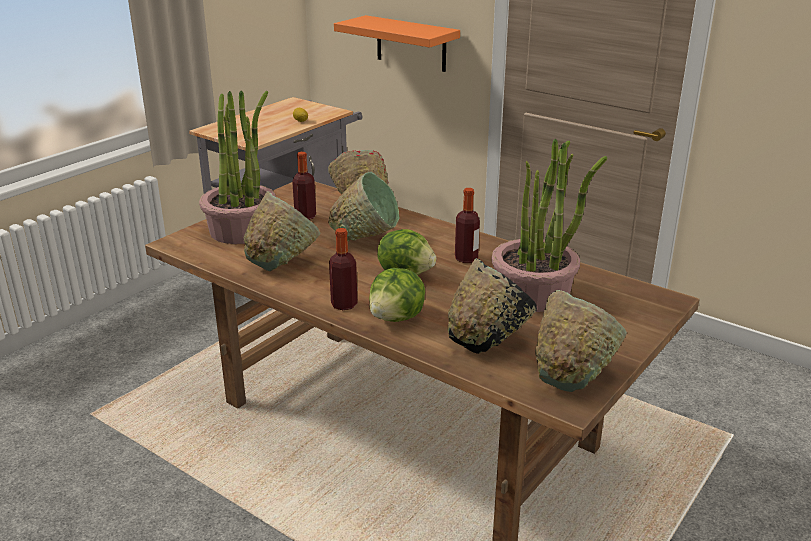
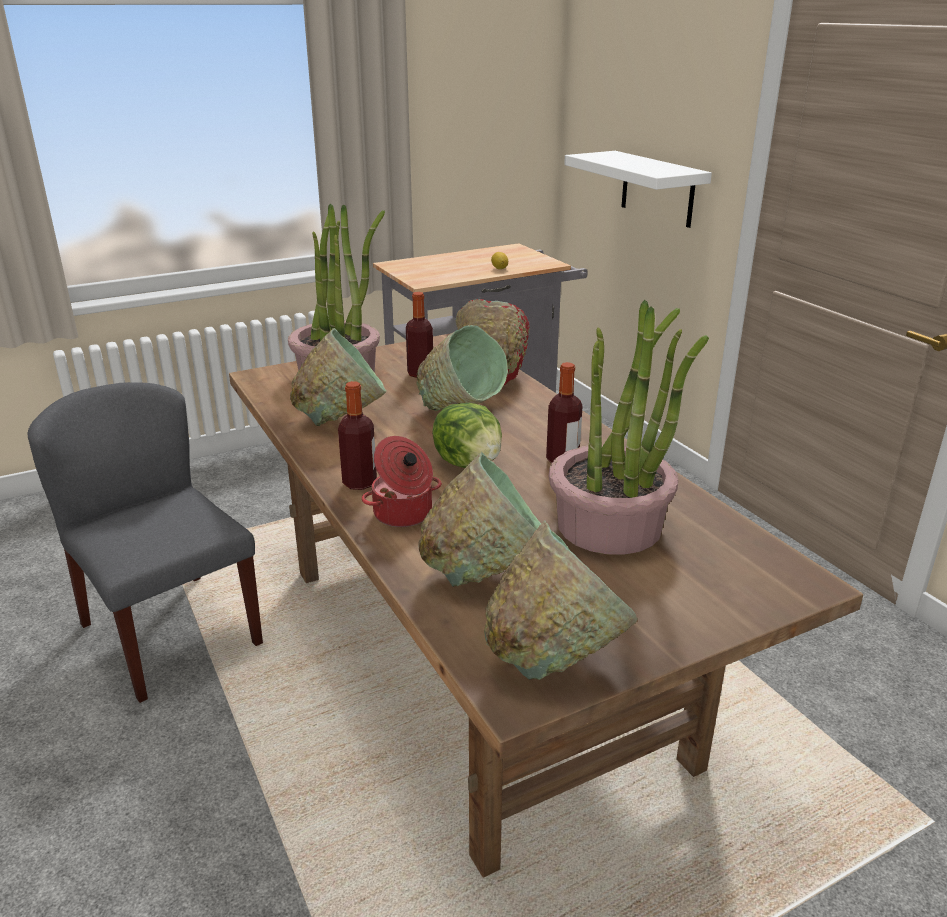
camera: 25 degrees right, 0 degrees up
orange shelf [334,15,460,72] -> white shelf [564,151,712,228]
lettuce [369,268,425,322] -> cooking pot [362,436,442,527]
black bowl [448,258,537,354] -> green bowl [418,452,541,587]
none -> grey chair [27,382,263,703]

